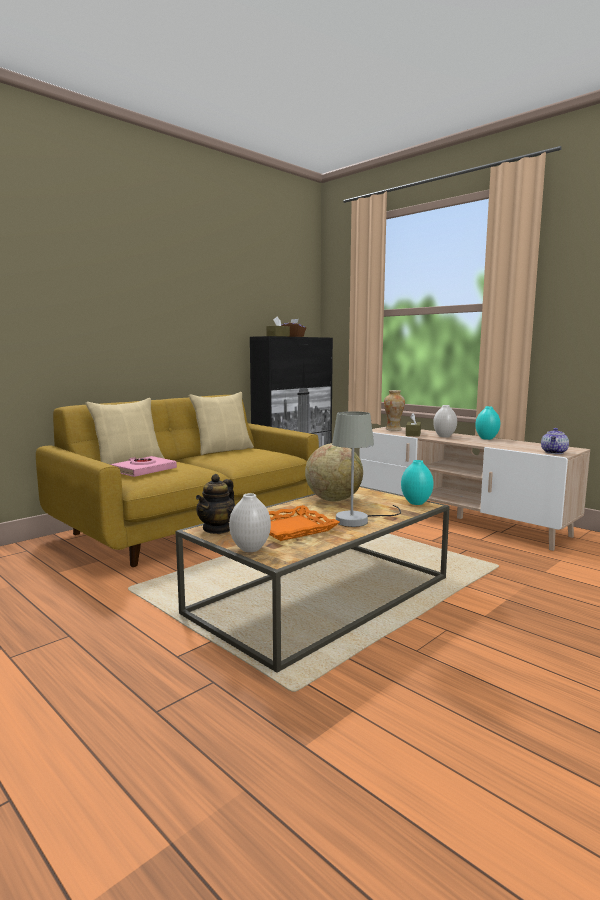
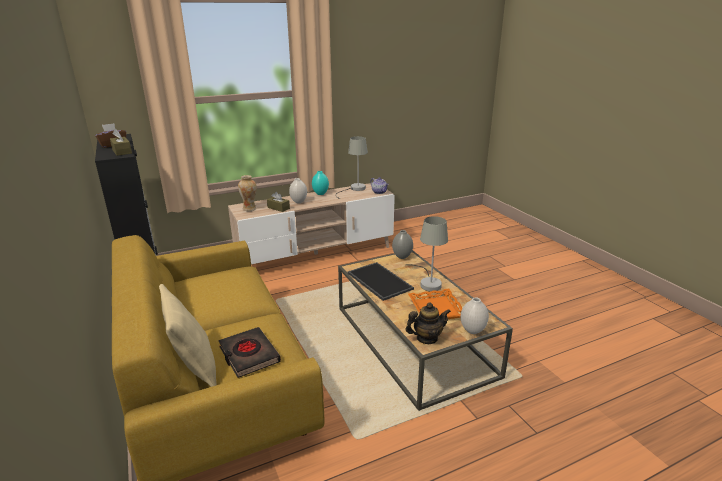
camera: 70 degrees left, 15 degrees up
pink book [110,456,177,477] -> black book [218,327,281,378]
beige pillow [189,392,254,455] -> none
teapot [196,474,235,534] -> teapot turned 60 degrees counterclockwise [405,302,451,344]
globe [305,443,363,501] -> tray [347,262,414,301]
turquoise vase [401,460,434,505] -> grey vase [392,230,413,259]
none -> grey table lamp [336,136,368,199]

